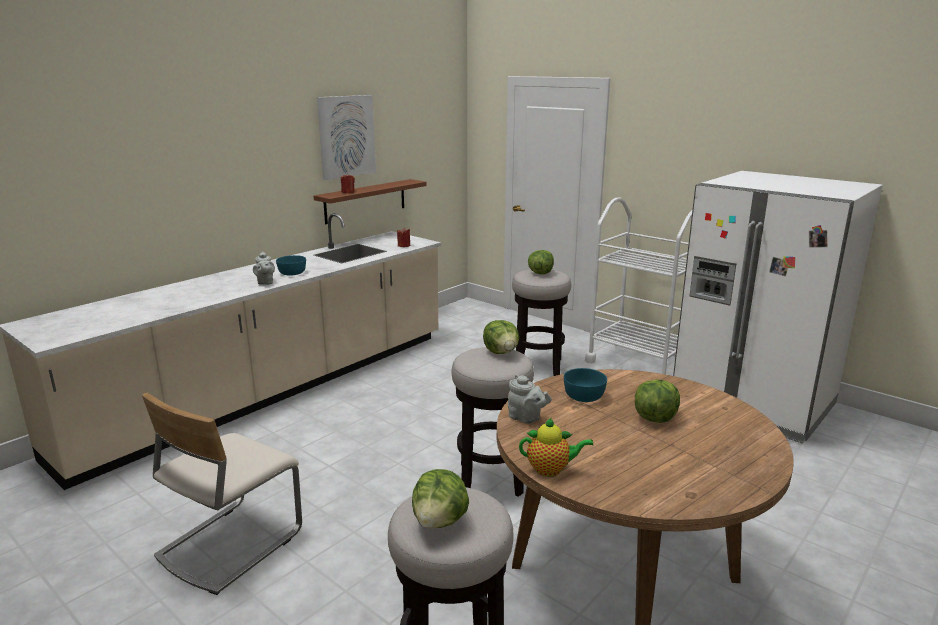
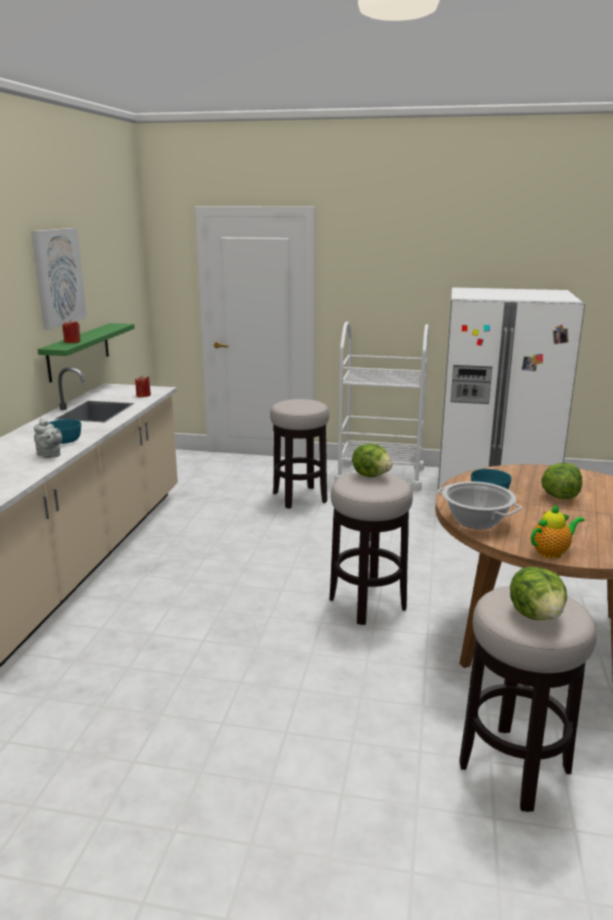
camera: 30 degrees left, 0 degrees up
beige chair [142,393,302,595] -> none
brown shelf [314,179,427,224] -> green shelf [38,323,135,382]
grey teapot [508,374,552,424] -> cooking pot [437,481,522,529]
lettuce [528,250,554,274] -> none

